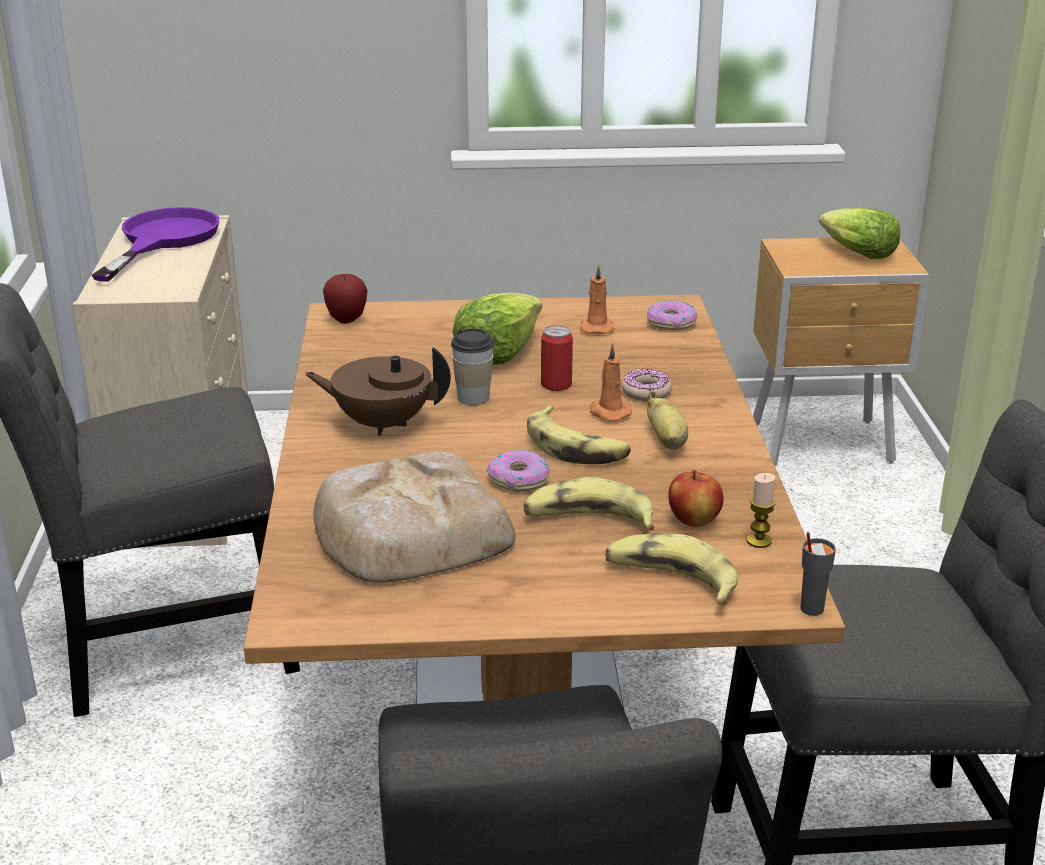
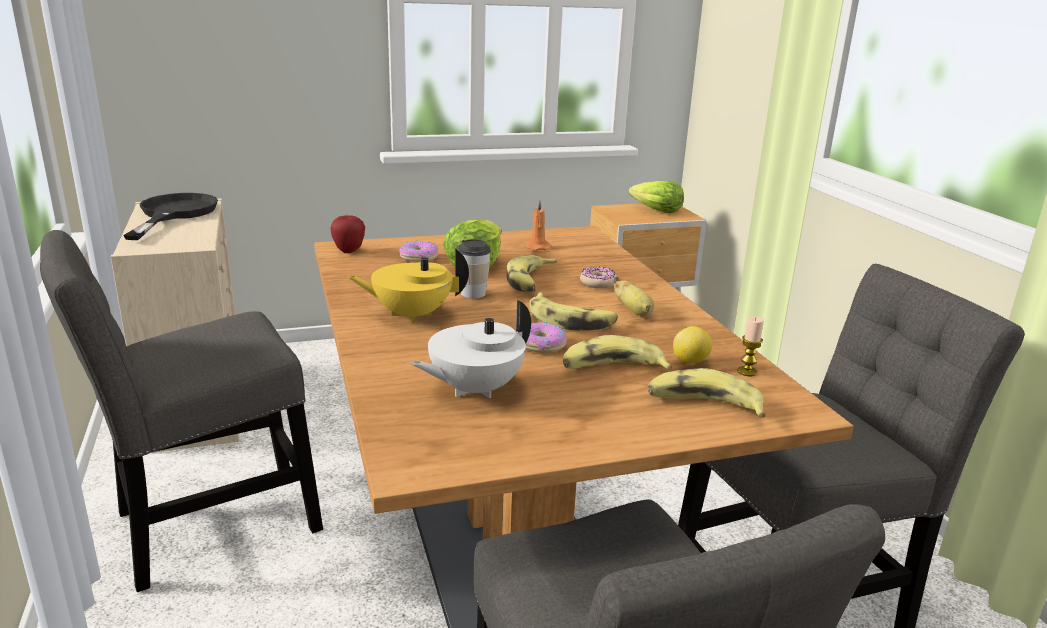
camera: 15 degrees left, 5 degrees down
purple frying pan [92,207,219,282] -> black frying pan [123,193,218,240]
brown teapot [304,347,451,435] -> yellow teapot [348,248,469,323]
bread [313,452,516,583] -> white teapot [411,300,531,398]
can [541,325,573,391] -> banana [507,255,557,293]
orange candle [590,343,632,421] -> none
donut [647,300,697,330] -> donut moved to [399,241,439,262]
apple [668,470,724,527] -> lemon [673,326,712,364]
grey cup [800,532,836,616] -> none

